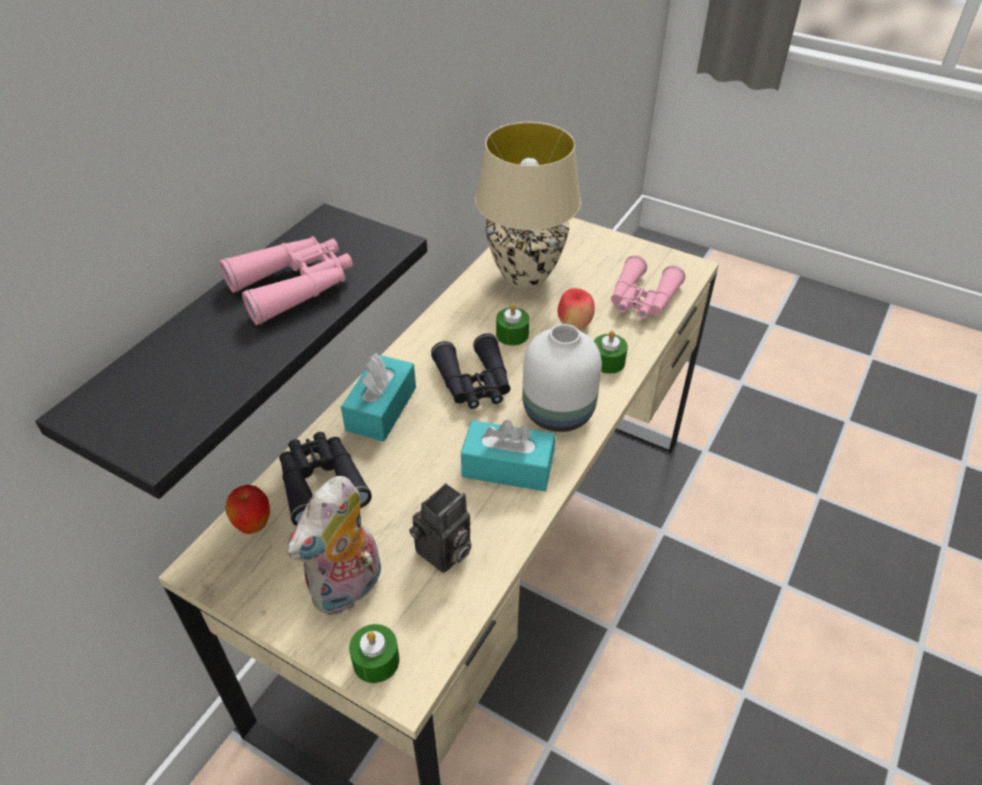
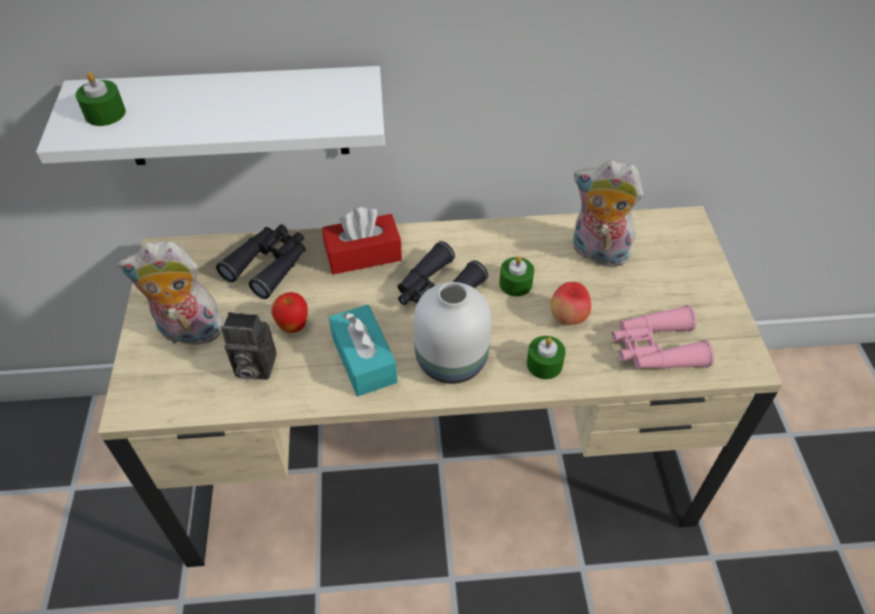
camera: 55 degrees right, 5 degrees up
black shelf [35,203,427,499] -> white shelf [36,66,385,165]
pink binoculars [219,236,353,325] -> none
apple [226,485,270,534] -> apple moved to [271,292,308,333]
turquoise tissue box [341,353,416,442] -> red tissue box [322,207,402,274]
green candle [349,624,400,683] -> green candle moved to [76,72,126,126]
beige table lamp [475,122,581,289] -> plush toy [573,160,643,267]

